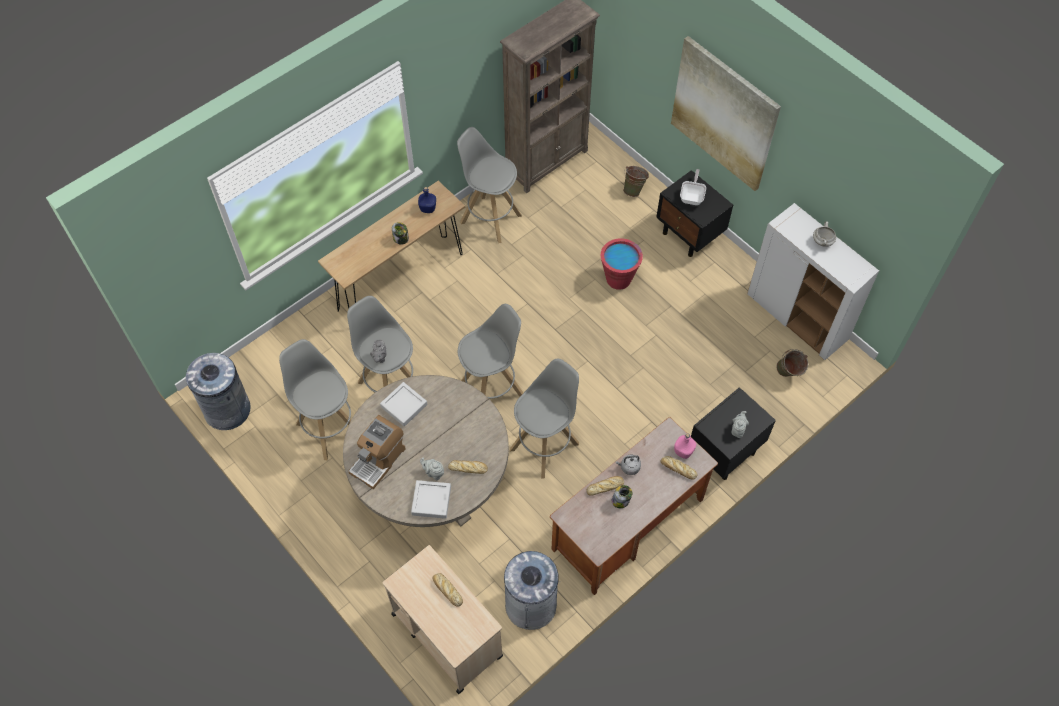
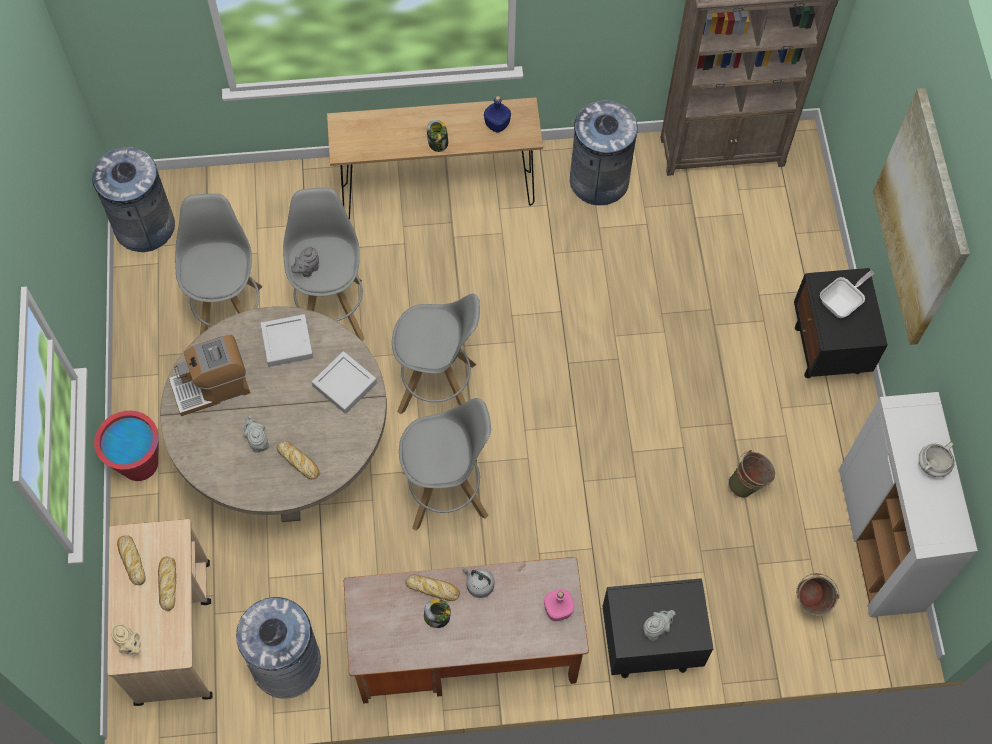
camera: 35 degrees right, 5 degrees up
grey tray [411,480,451,519] -> grey tray moved to [312,351,377,414]
grey stool [457,127,522,243] -> grey trash can [570,100,638,205]
red bucket [601,238,643,290] -> red bucket moved to [94,411,159,481]
green bucket [623,166,649,197] -> green bucket moved to [728,450,775,498]
bread [661,456,697,480] -> bread moved to [117,535,146,585]
none -> beige teapot [111,624,140,654]

